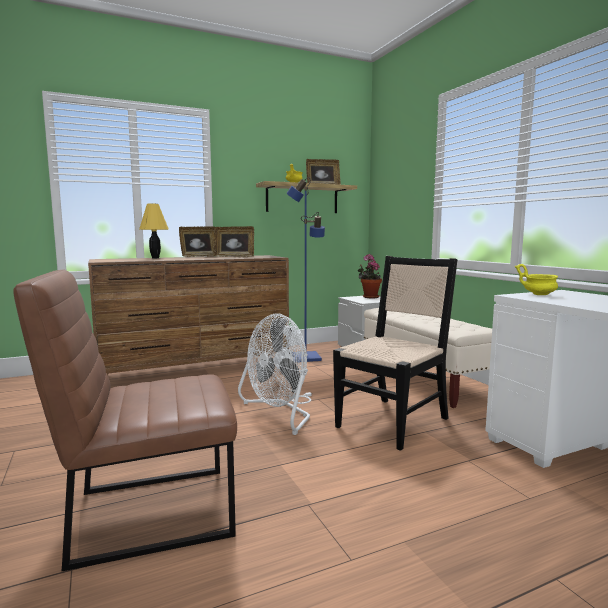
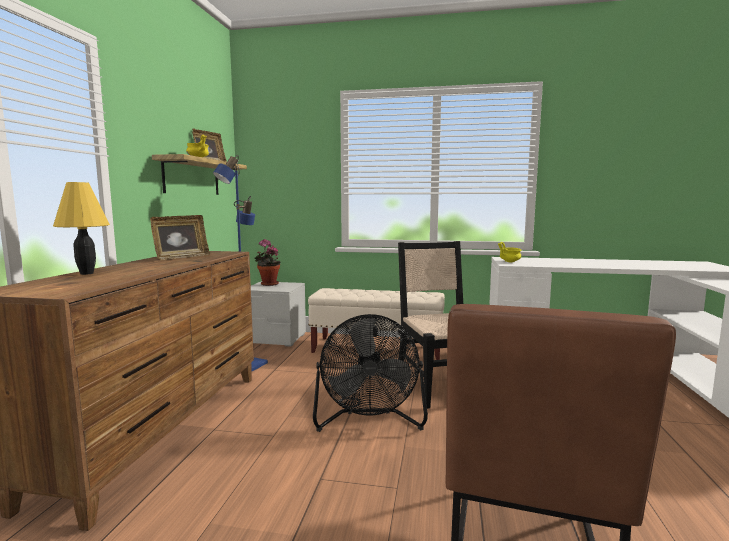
camera: 55 degrees left, 0 degrees up
picture frame [179,226,215,257] -> none
white fan [238,313,312,435] -> black fan [313,314,428,432]

